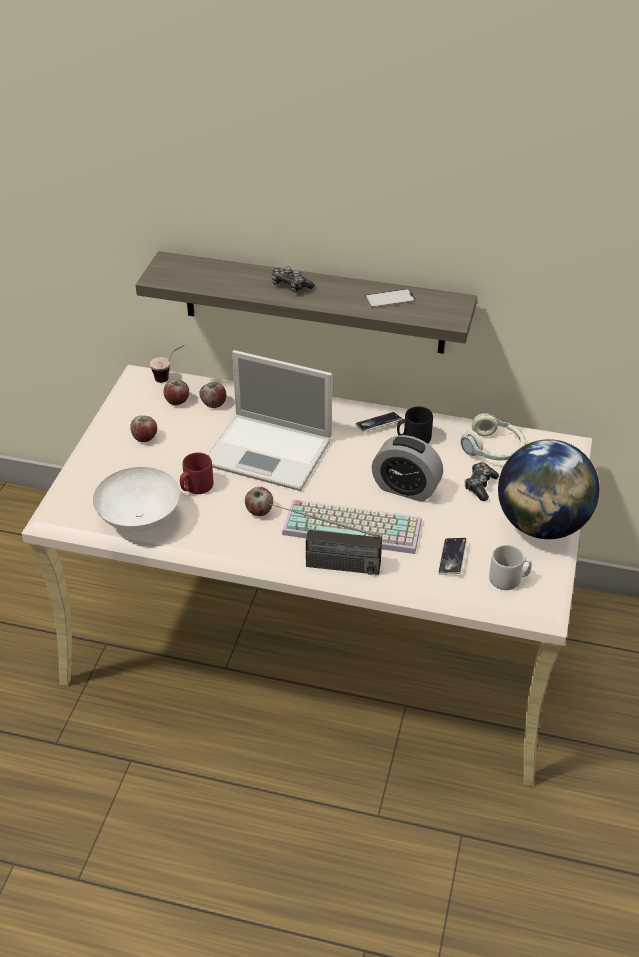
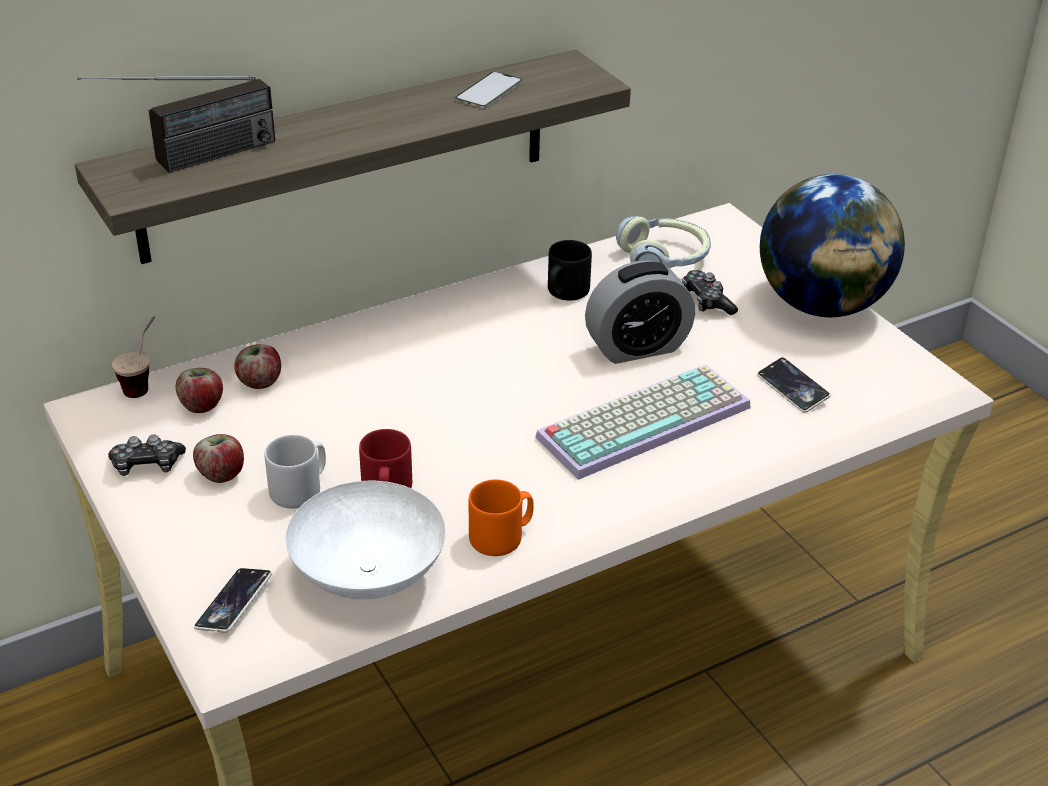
camera: 45 degrees left, 5 degrees down
laptop [208,350,332,491] -> none
apple [245,487,273,516] -> none
radio [267,503,382,575] -> radio moved to [77,75,275,173]
game controller [272,266,315,293] -> game controller moved to [108,434,186,476]
phone [355,412,403,432] -> phone moved to [194,568,272,633]
grey mug [489,545,532,590] -> grey mug moved to [265,435,326,509]
none -> orange mug [469,479,534,556]

